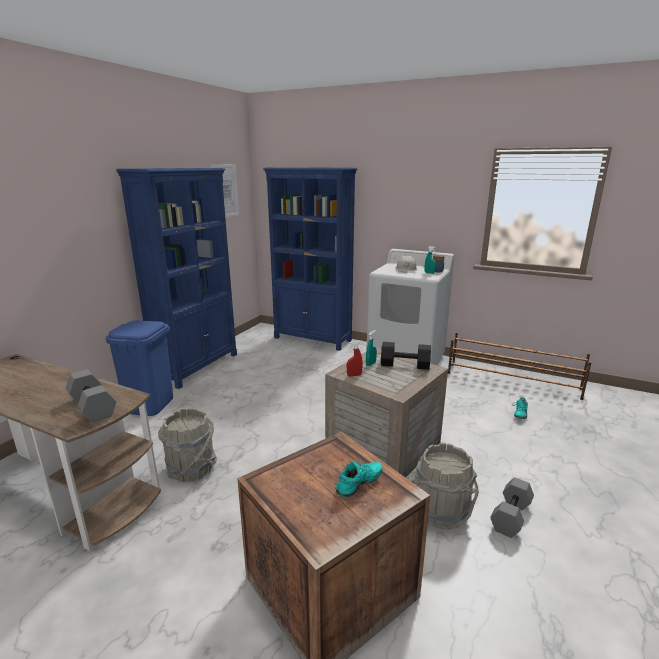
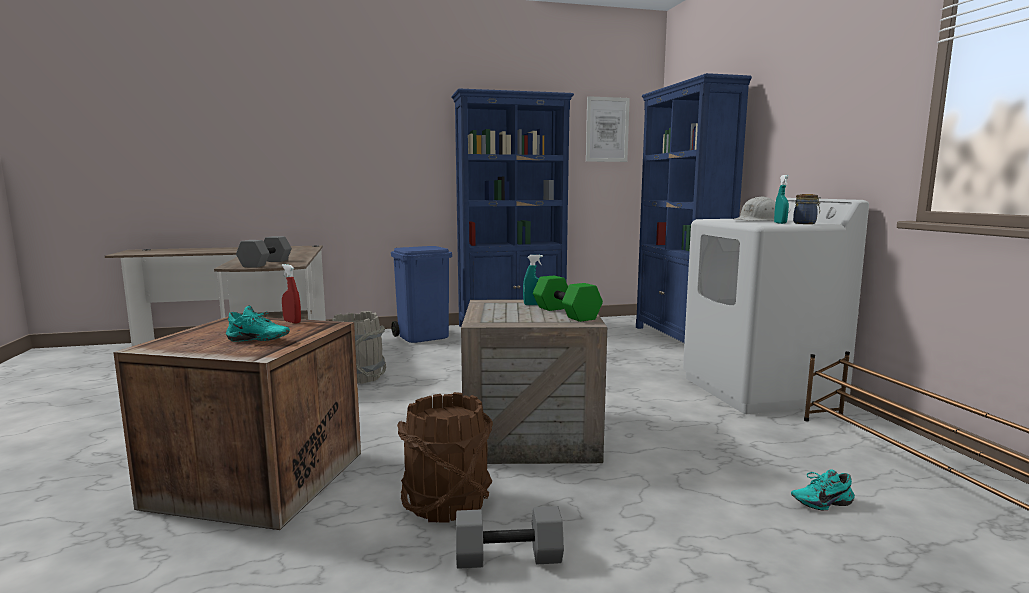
camera: 50 degrees right, 10 degrees down
red spray bottle [347,341,363,376] -> red spray bottle moved to [282,264,301,324]
black dumbbell [381,342,431,370] -> green dumbbell [533,275,603,322]
grey bucket [411,443,479,530] -> brown bucket [397,392,493,523]

